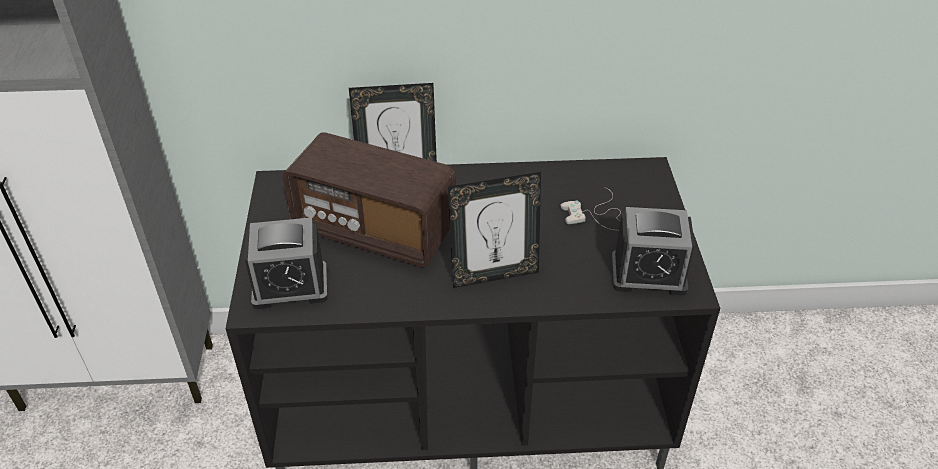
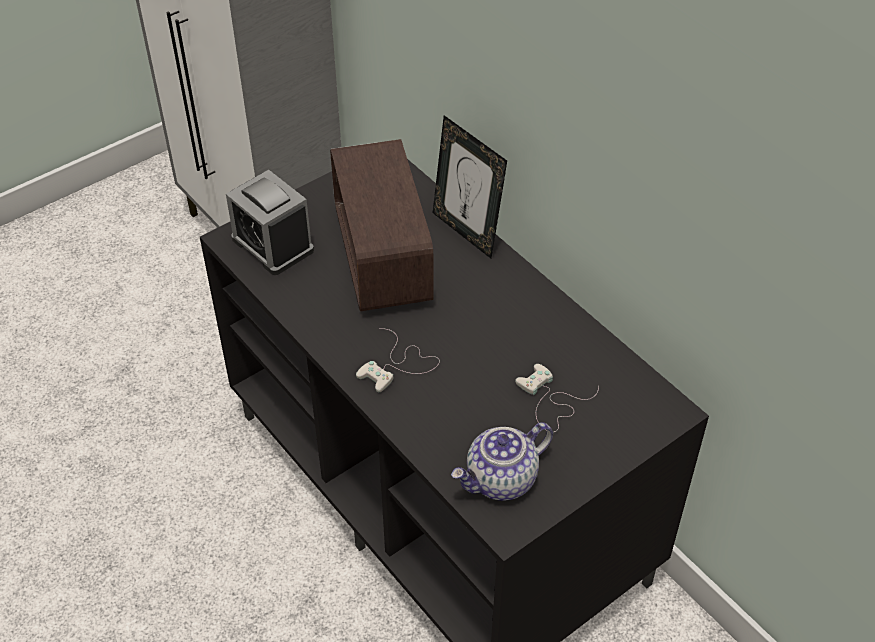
camera: 55 degrees right, 5 degrees up
picture frame [448,172,541,288] -> white game controller [356,328,440,392]
alarm clock [612,207,695,295] -> teapot [451,422,553,501]

